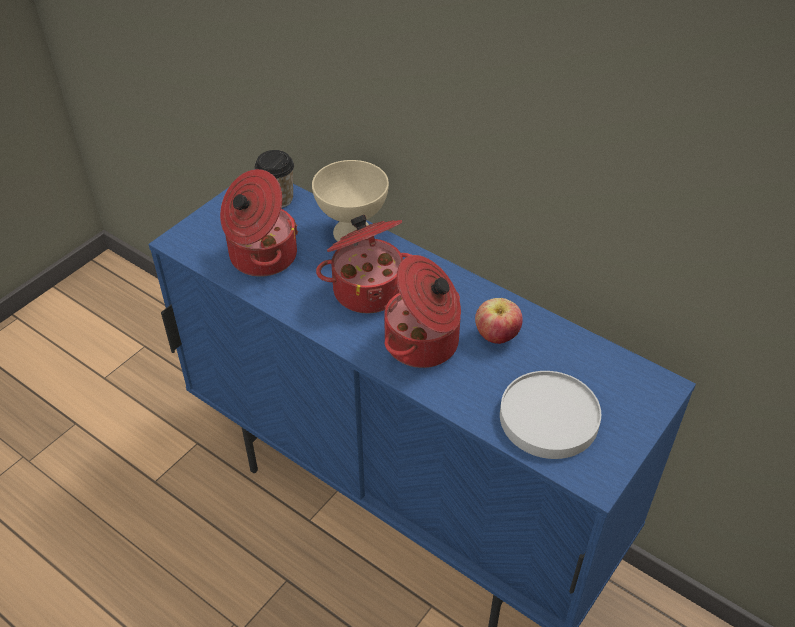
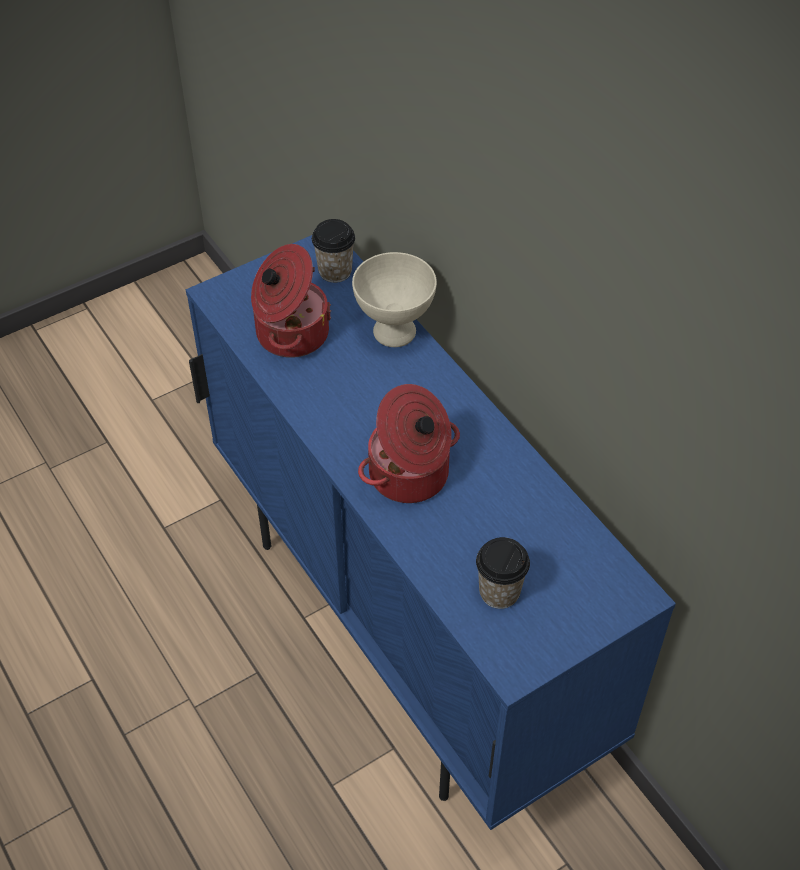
camera: 20 degrees right, 5 degrees up
cooking pot [316,215,411,313] -> none
apple [475,298,523,344] -> none
white plate [500,371,601,459] -> cup [476,537,530,609]

